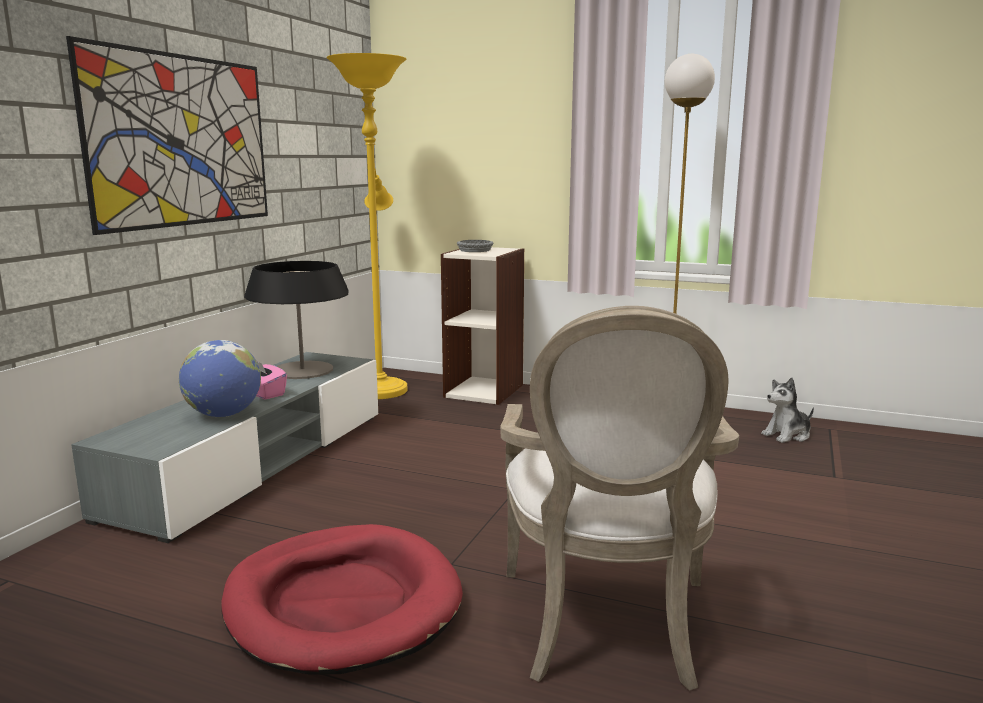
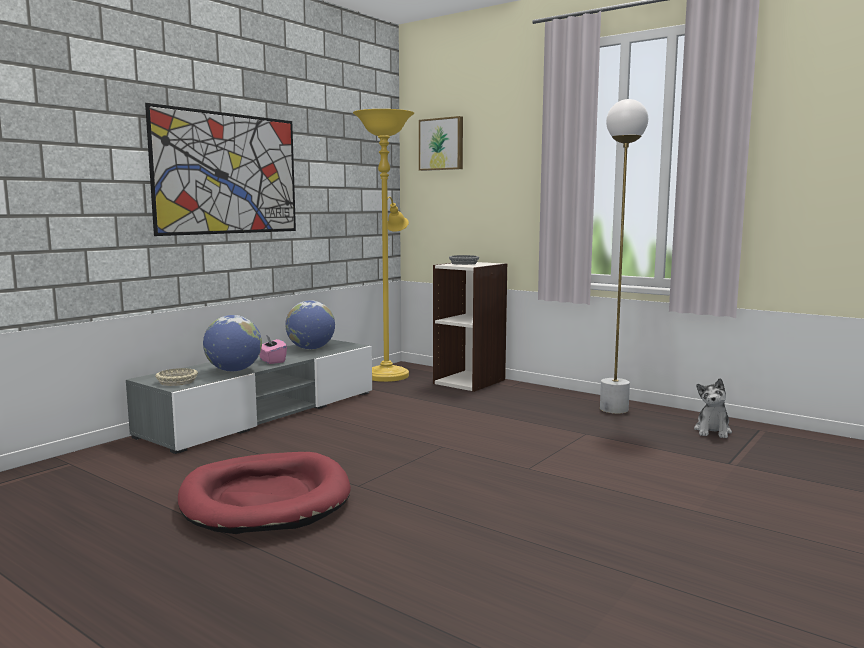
camera: 15 degrees right, 5 degrees down
table lamp [244,261,348,379] -> globe [285,300,335,350]
armchair [500,306,739,691] -> none
plush toy [761,377,814,443] -> plush toy turned 60 degrees counterclockwise [694,378,732,438]
none -> beige bowl [155,368,198,386]
none -> picture [419,116,463,171]

